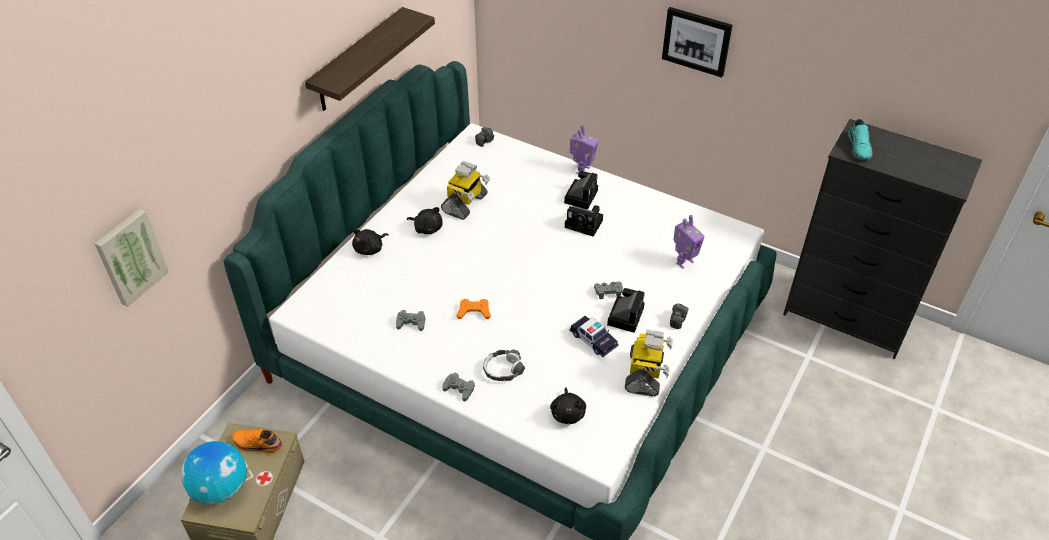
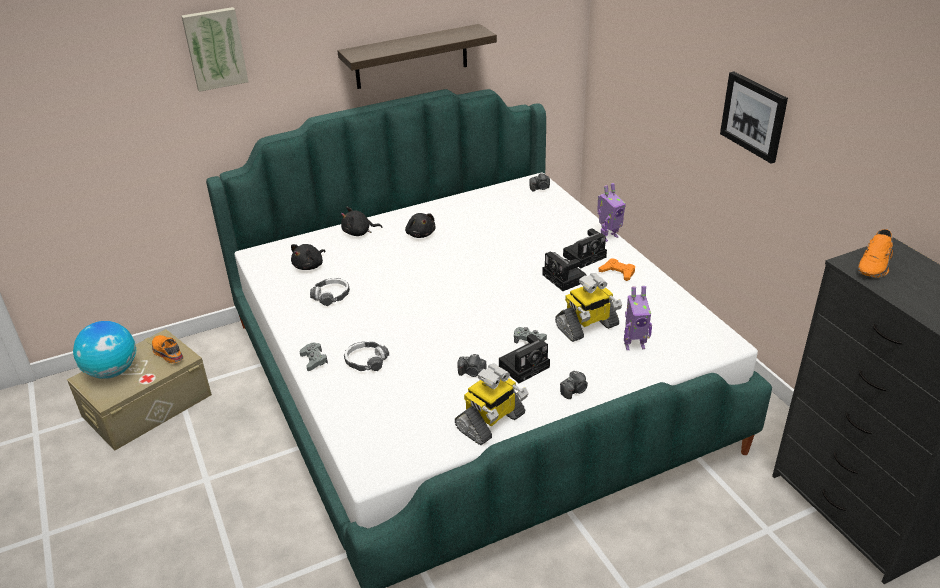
camera: 35 degrees right, 10 degrees down
picture [94,209,169,307] -> picture moved to [181,7,248,92]
grey game controller [396,310,425,331] -> headphones [310,278,350,306]
toy robot [441,161,490,220] -> toy robot moved to [555,273,622,342]
orange game controller [457,299,491,319] -> orange game controller moved to [599,259,635,281]
black plush toy [550,388,586,424] -> black plush toy moved to [291,244,325,270]
toy car [569,316,618,357] -> camera [457,354,486,377]
turquoise shoe [848,119,873,160] -> orange shoe [858,229,893,278]

